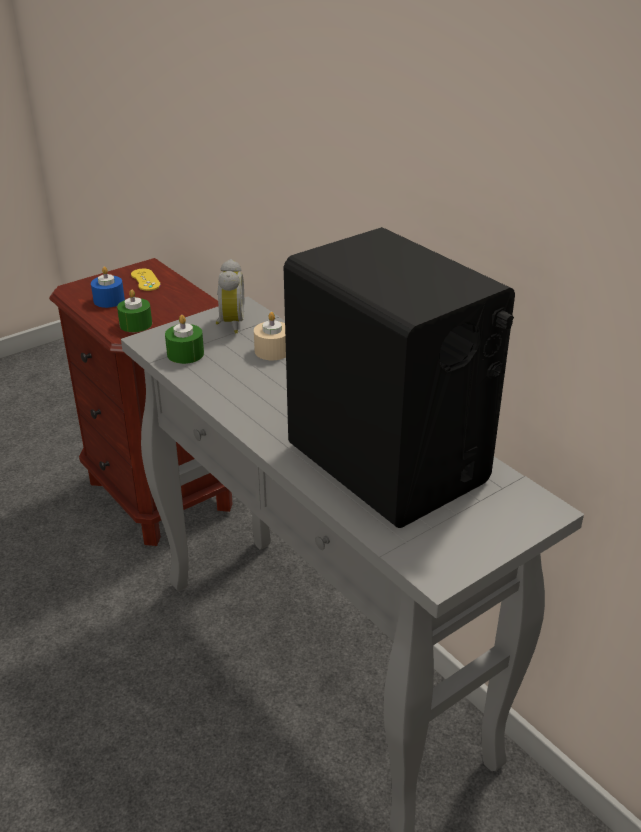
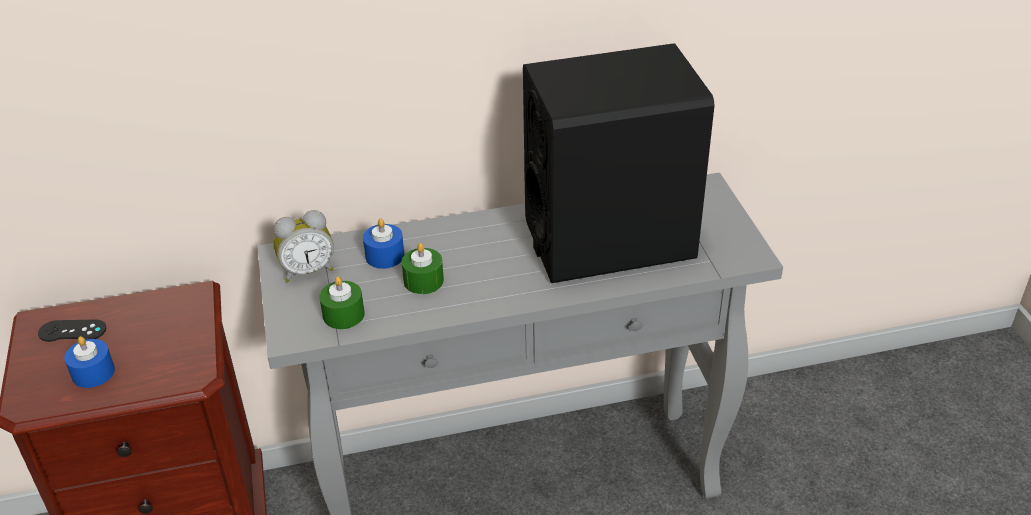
camera: 65 degrees left, 5 degrees up
green candle [117,290,152,332] -> green candle moved to [402,243,444,294]
yellow game controller [131,269,161,291] -> black game controller [38,319,106,342]
alarm clock [216,259,244,333] -> alarm clock turned 135 degrees clockwise [274,210,334,282]
beige candle [254,312,286,360] -> blue candle [363,218,404,269]

